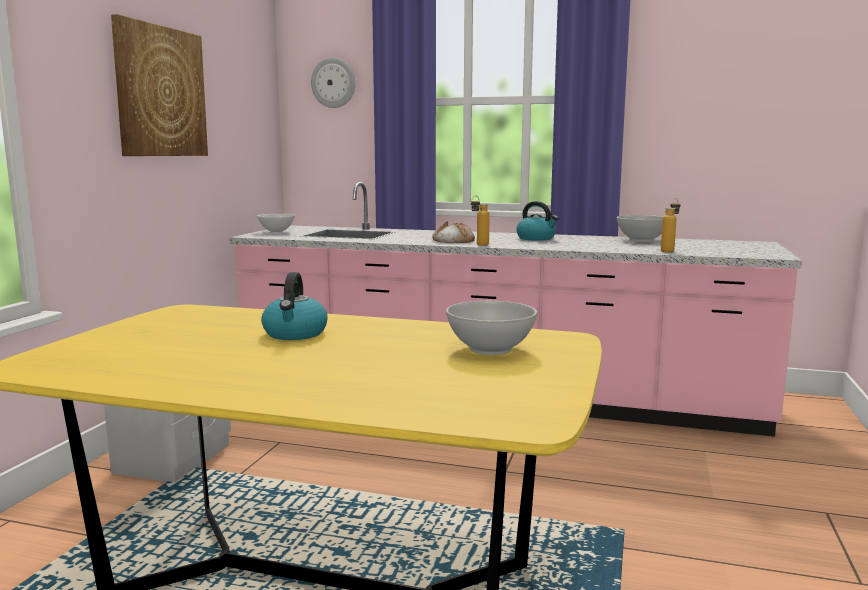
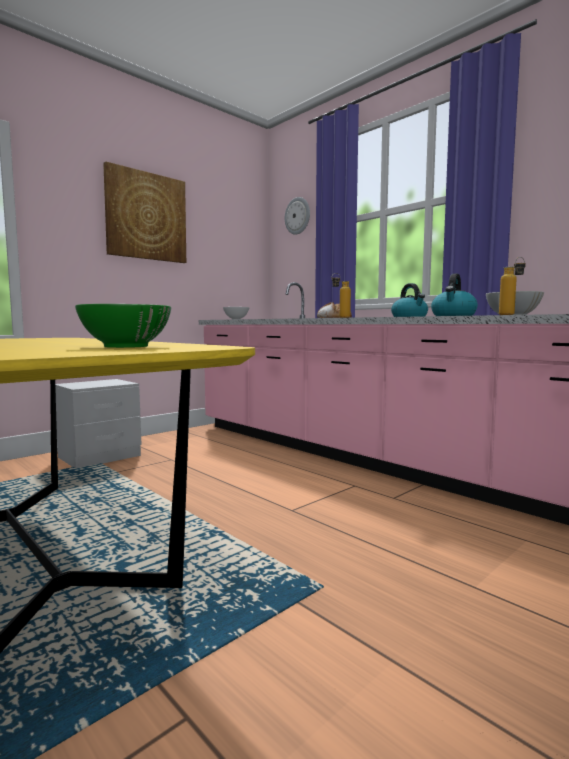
camera: 30 degrees right, 5 degrees down
kettle [261,272,328,340] -> kettle moved to [431,274,478,316]
white bowl [446,301,537,355] -> green bowl [75,304,171,348]

